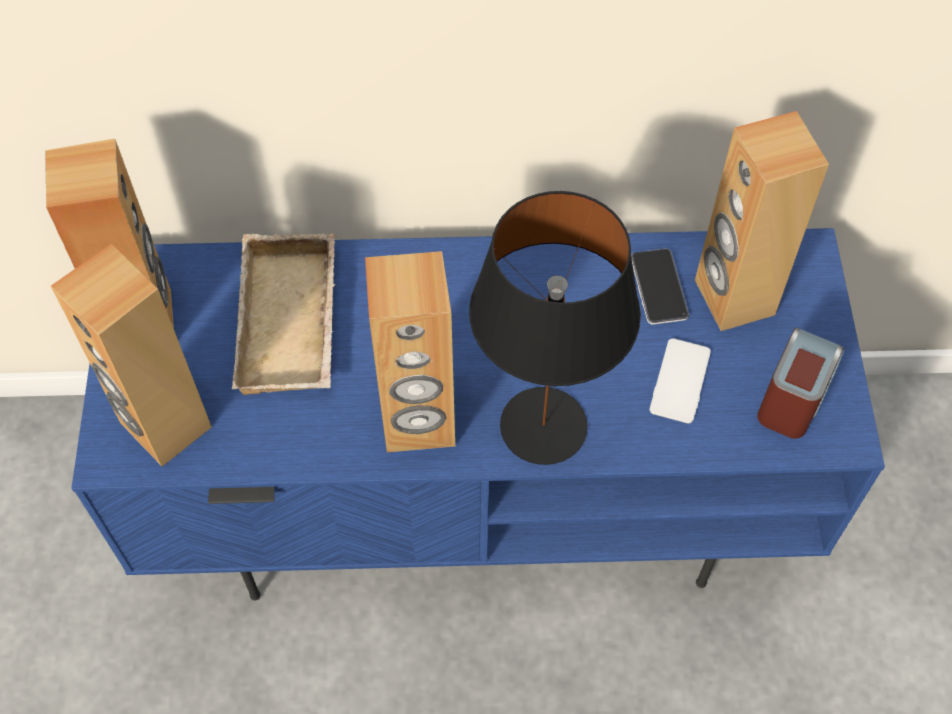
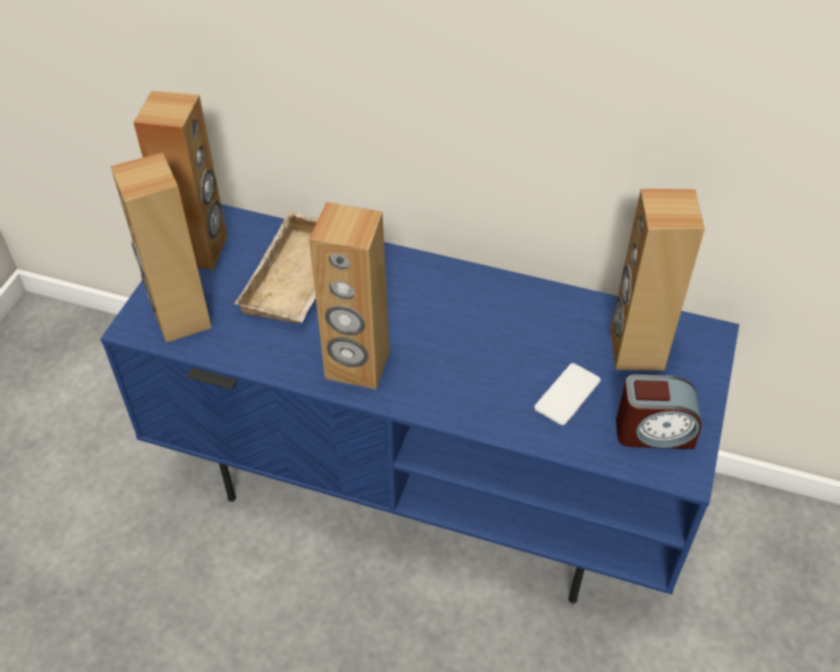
camera: 20 degrees right, 10 degrees down
black table lamp [469,191,641,465] -> none
phone [631,249,689,324] -> none
alarm clock [757,328,844,439] -> alarm clock turned 45 degrees clockwise [616,375,702,449]

